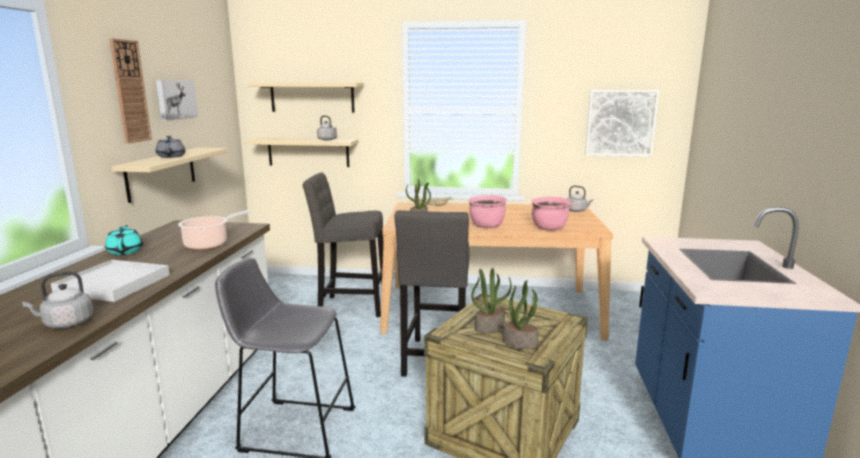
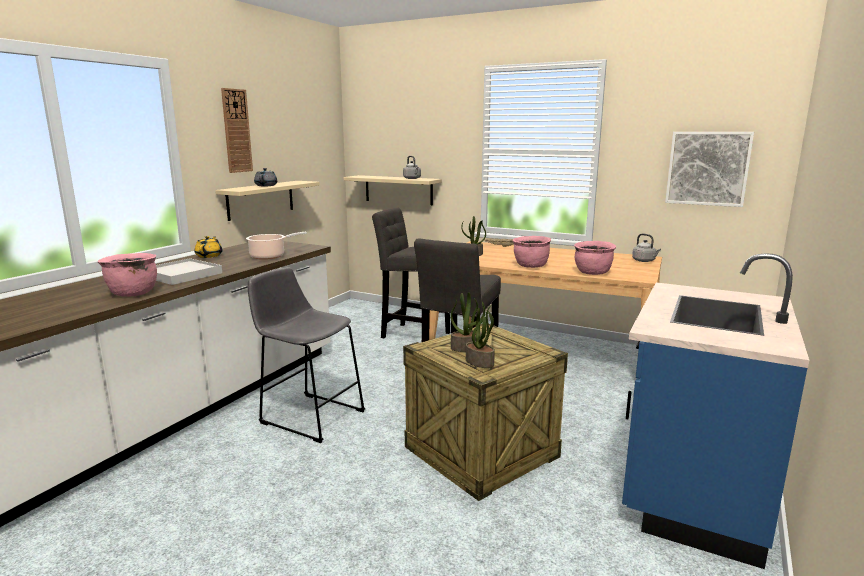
camera: 20 degrees right, 0 degrees up
grey kettle [22,271,94,328] -> pink cooking pot [98,253,157,297]
turquoise teapot [105,225,143,255] -> yellow teapot [194,236,223,258]
picture [156,80,198,121] -> none
beige shelf [247,83,364,112] -> none

